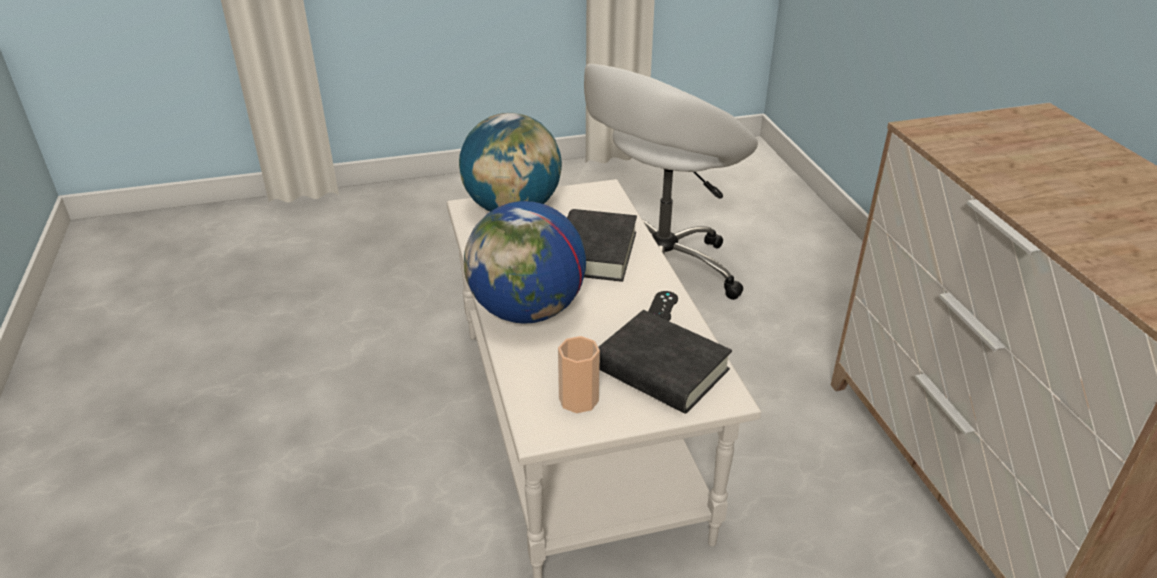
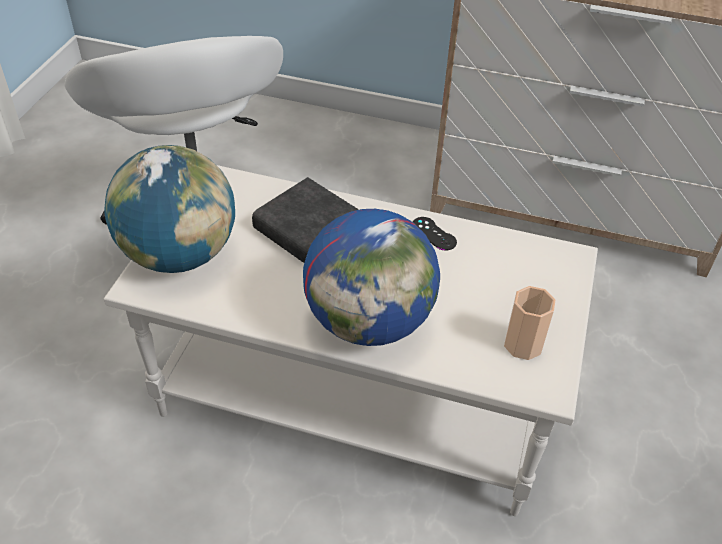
camera: 60 degrees left, 10 degrees up
black book [599,310,732,414] -> none

